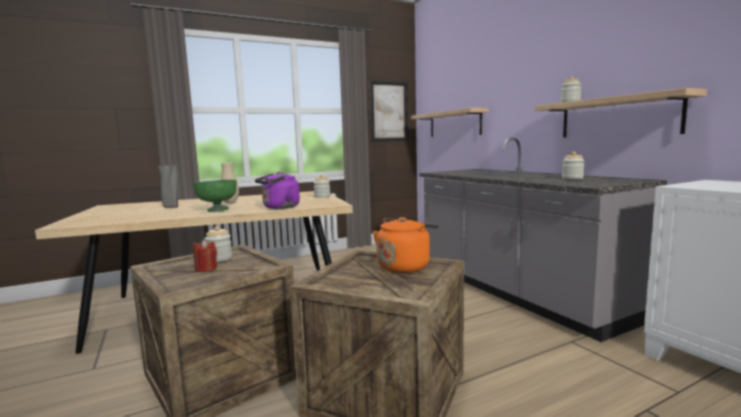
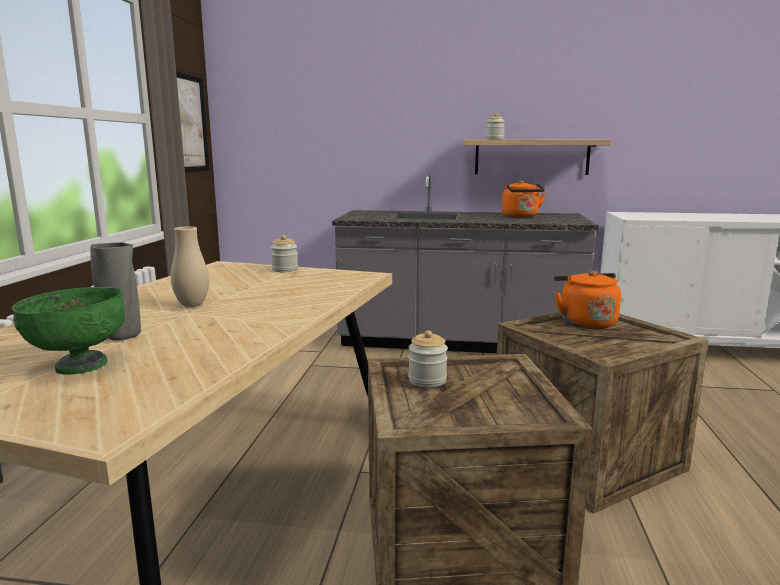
camera: 55 degrees left, 5 degrees up
green bowl [193,180,237,212] -> green bowl moved to [12,287,125,375]
red candle [193,240,217,272] -> none
purple kettle [255,172,300,209] -> none
shelf [411,108,489,137] -> none
jar [562,152,585,179] -> orange kettle [502,180,546,217]

